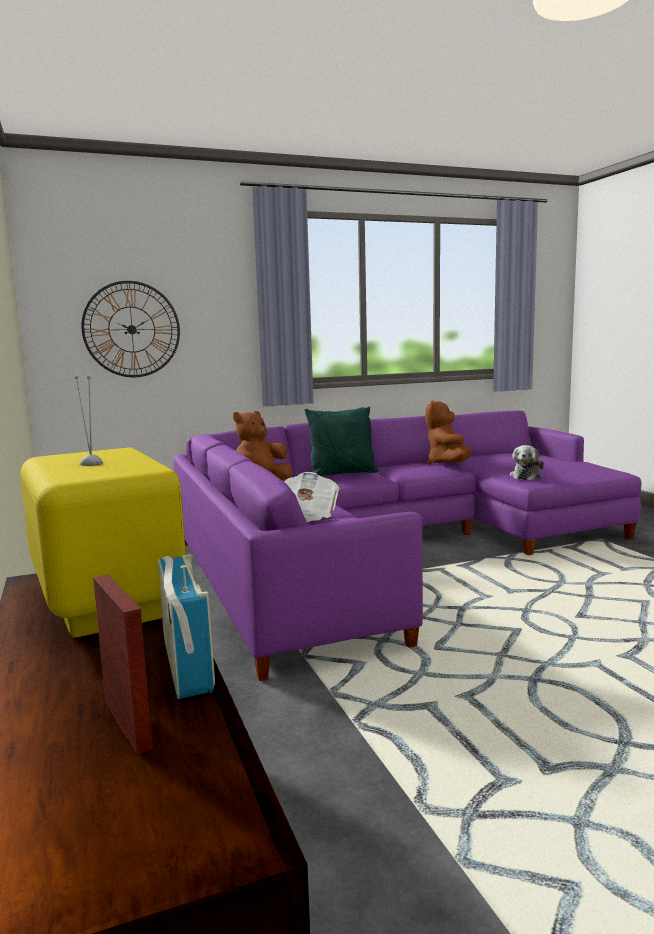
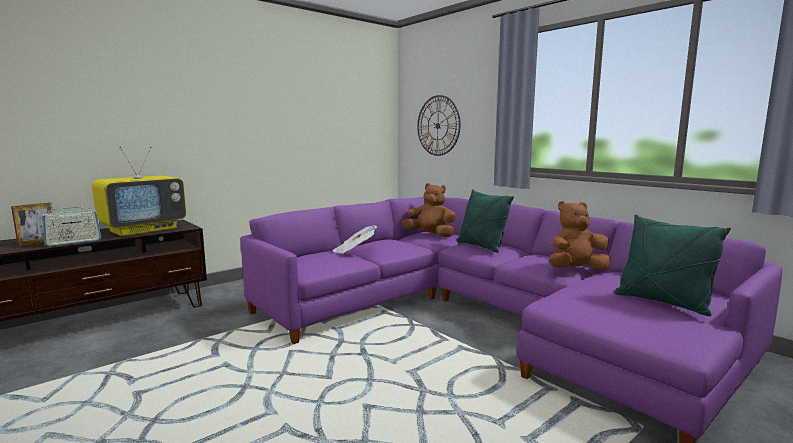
camera: 70 degrees right, 0 degrees up
plush toy [510,445,544,480] -> none
none -> green pillow [614,215,731,316]

